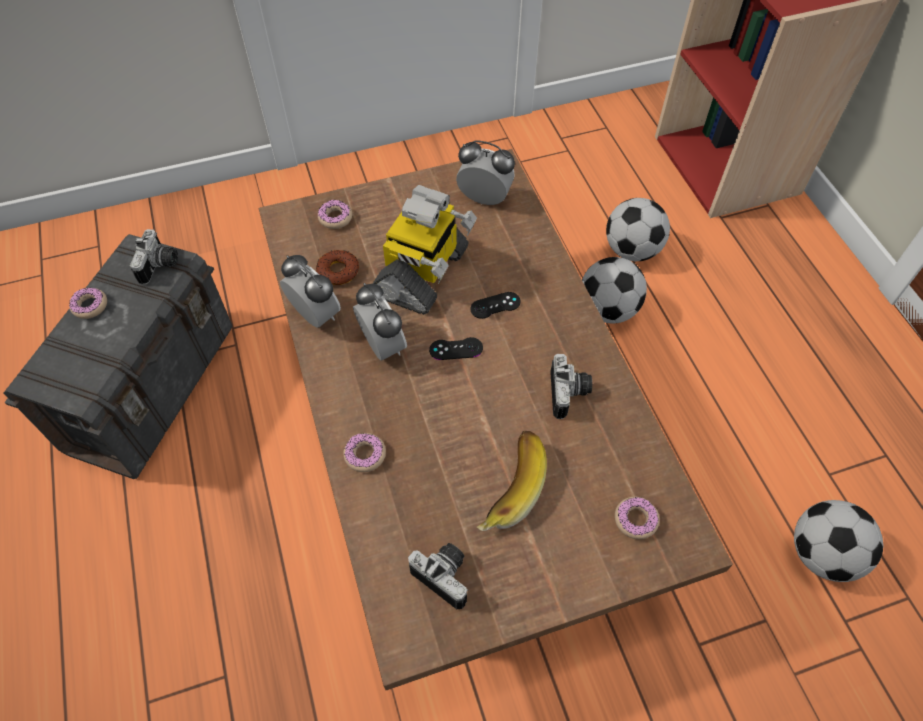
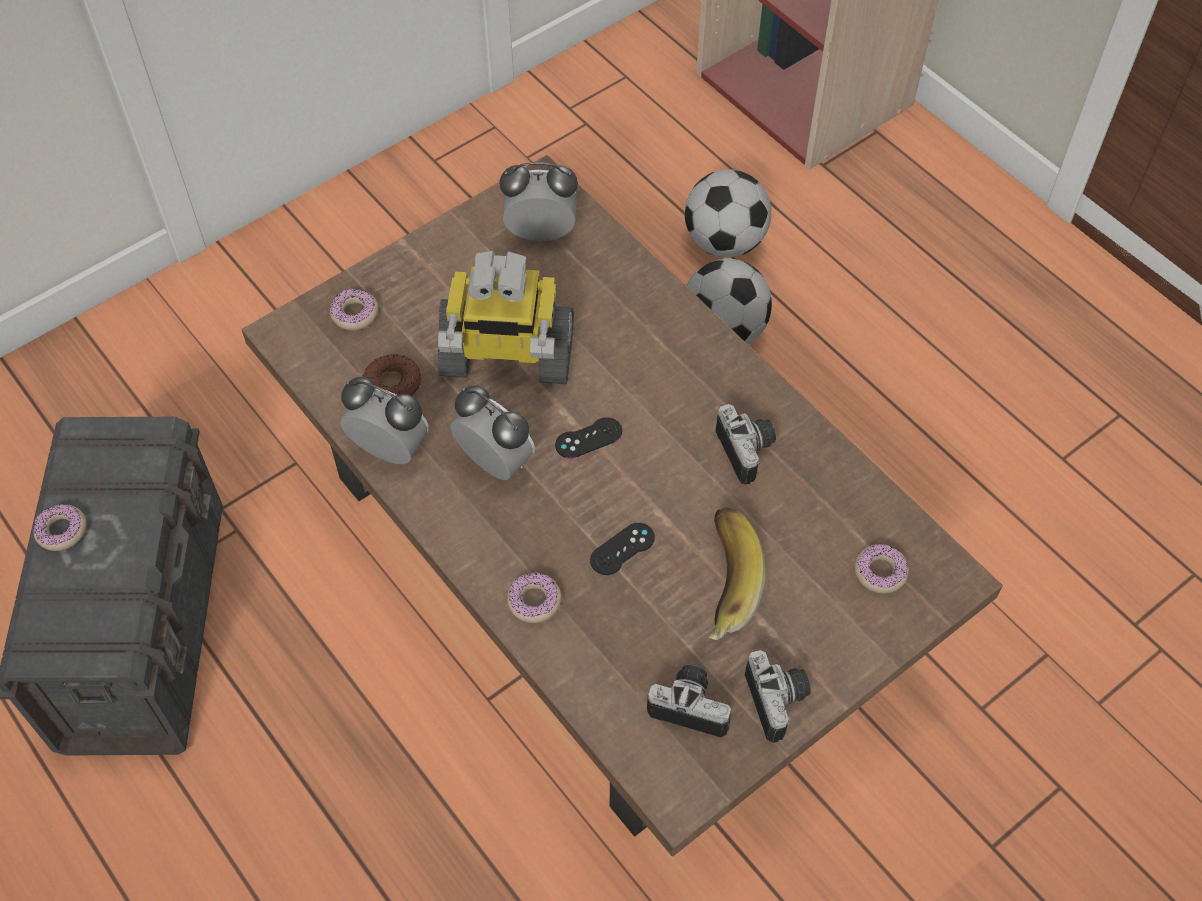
camera: 20 degrees left, 0 degrees up
camera [130,229,178,285] -> camera moved to [745,650,811,743]
toy robot [372,185,477,315] -> toy robot turned 90 degrees clockwise [438,251,574,385]
black game controller [471,292,520,319] -> black game controller moved to [590,523,655,575]
football [794,500,884,582] -> none

